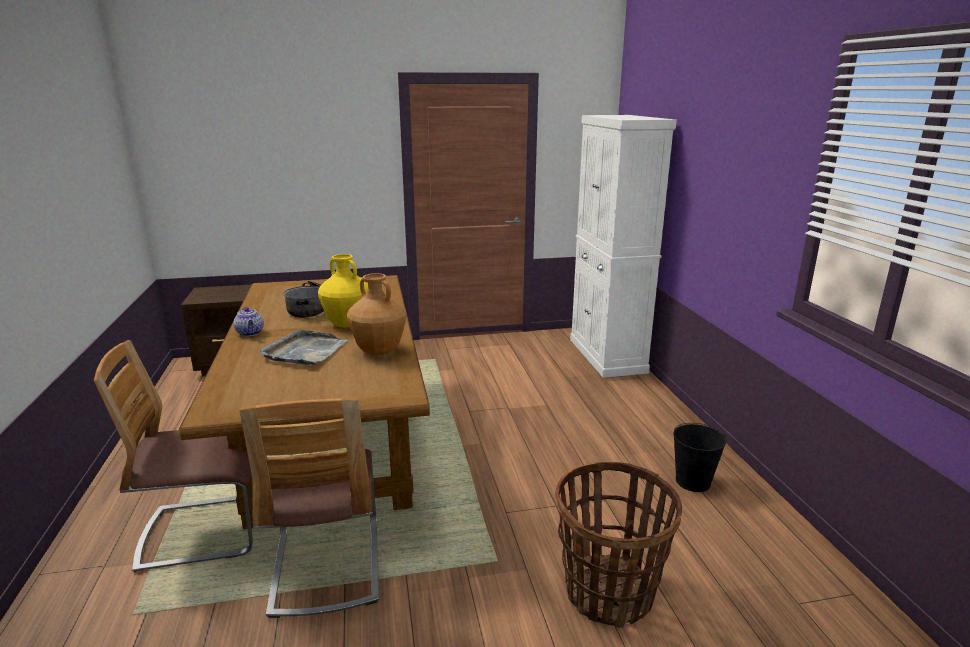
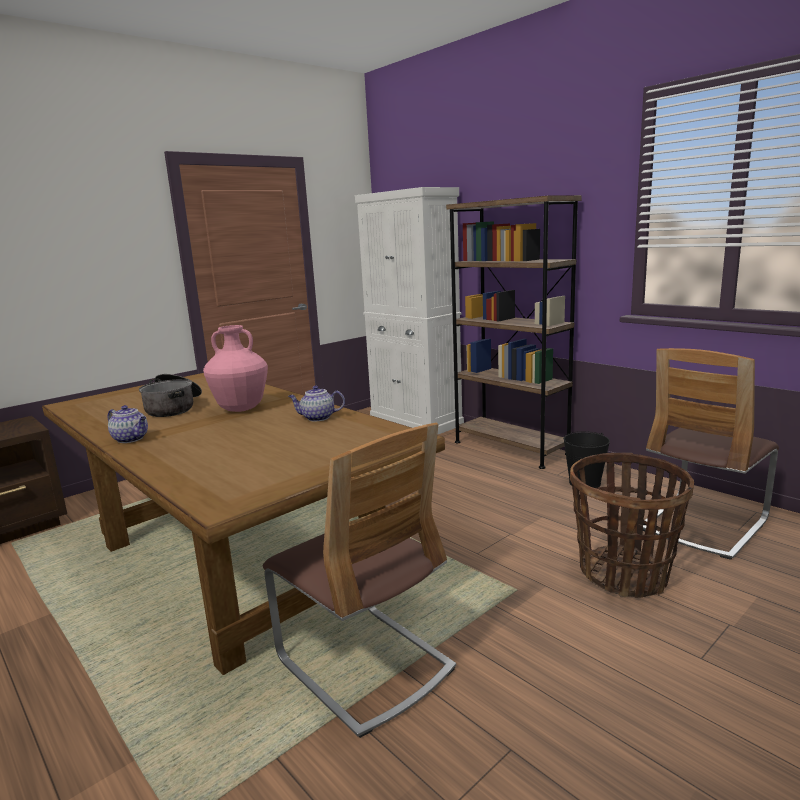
camera: 30 degrees left, 5 degrees down
chair [94,340,253,572] -> chair moved to [643,348,779,560]
grey tray [260,329,347,365] -> none
yellow vase [318,254,368,328] -> pink vase [203,325,268,412]
brown vase [347,273,407,355] -> teapot [288,386,345,422]
none -> brown bookcase [446,195,582,469]

